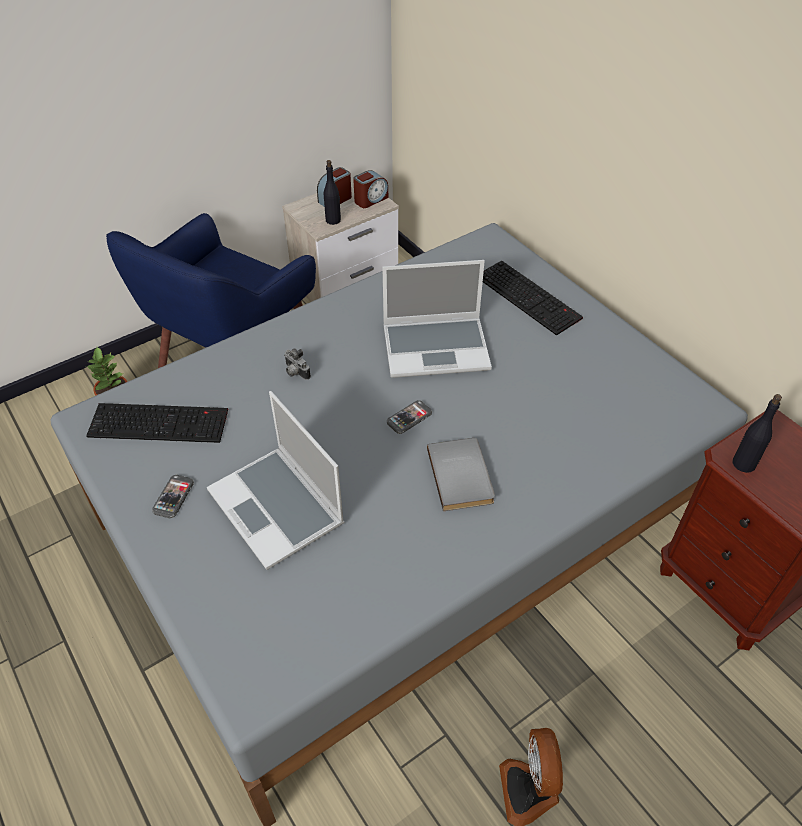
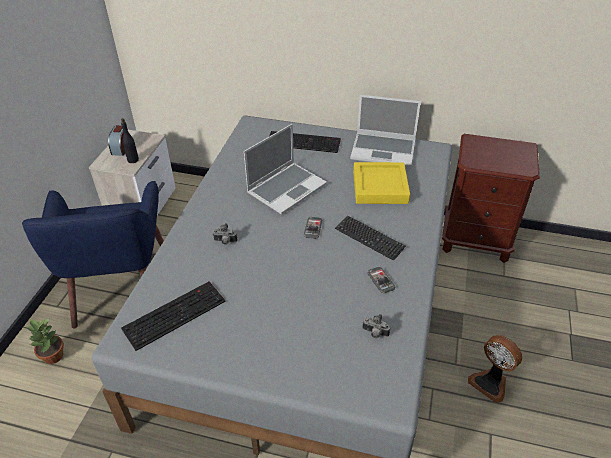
camera: 40 degrees left, 5 degrees down
phone [152,475,194,518] -> phone moved to [367,267,395,293]
laptop [207,391,344,570] -> laptop moved to [350,95,421,167]
alarm clock [353,170,388,208] -> none
grey book [427,438,495,511] -> keyboard [335,215,406,261]
black bottle [733,394,782,473] -> none
none -> yellow tray [353,162,410,204]
none -> camera [362,314,390,338]

